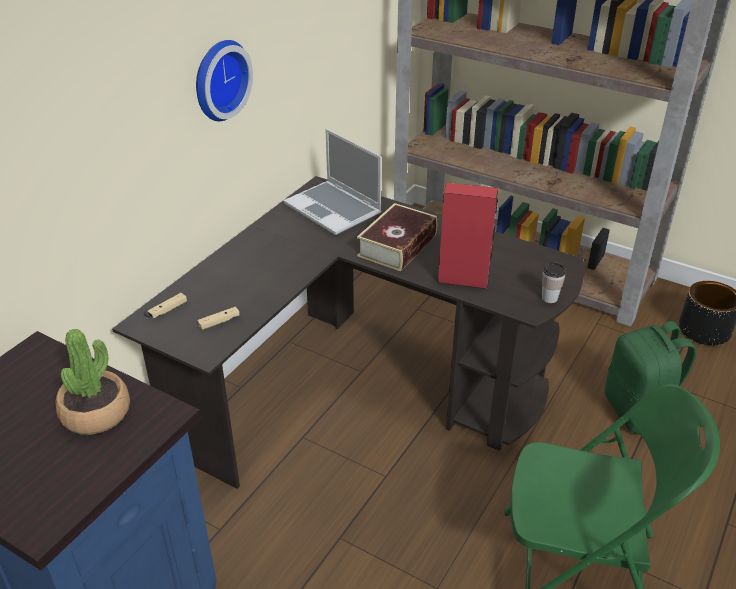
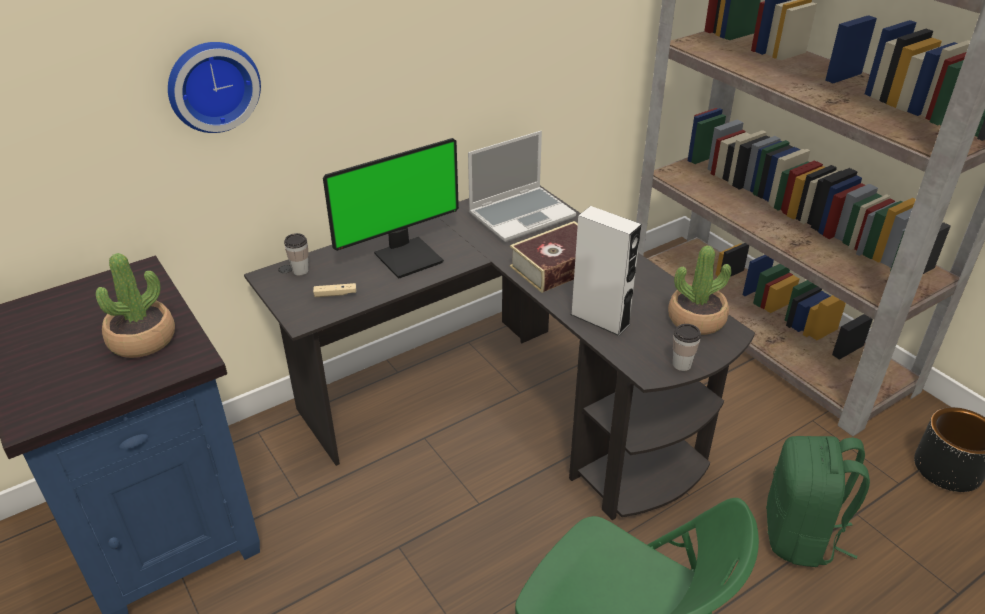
camera: 25 degrees right, 0 degrees up
beige game controller [148,293,187,318] -> cup [284,233,309,275]
wall clock [196,40,253,121] -> wall clock moved to [168,42,261,133]
laptop [283,129,381,235] -> laptop turned 105 degrees counterclockwise [468,131,576,242]
red speaker [437,183,498,289] -> white speaker [570,206,641,336]
none -> monitor [323,138,459,279]
none -> potted plant [668,245,732,335]

